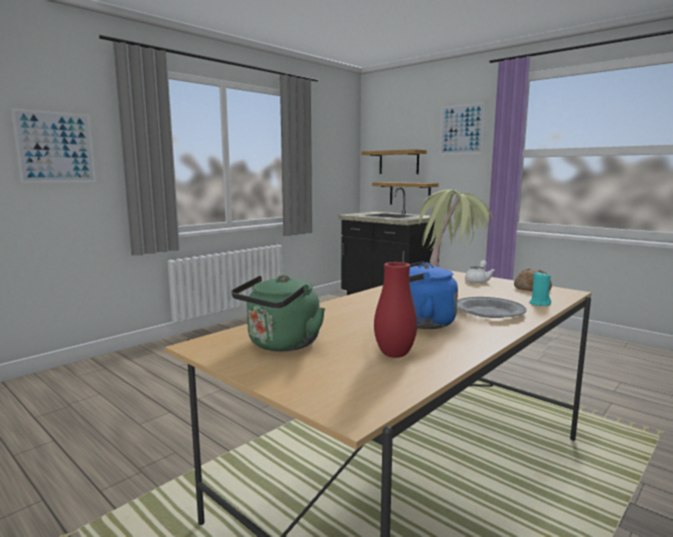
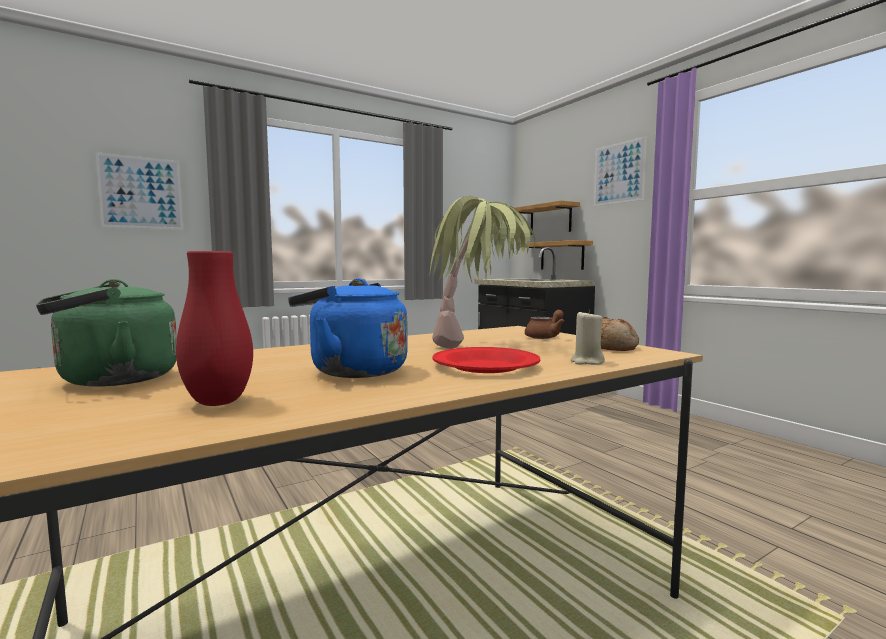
camera: 15 degrees right, 5 degrees down
grey plate [457,297,527,318] -> red plate [433,347,540,373]
white teapot [465,260,495,283] -> brown teapot [525,310,565,339]
turquoise candle [529,271,551,306] -> beige candle [571,310,605,365]

